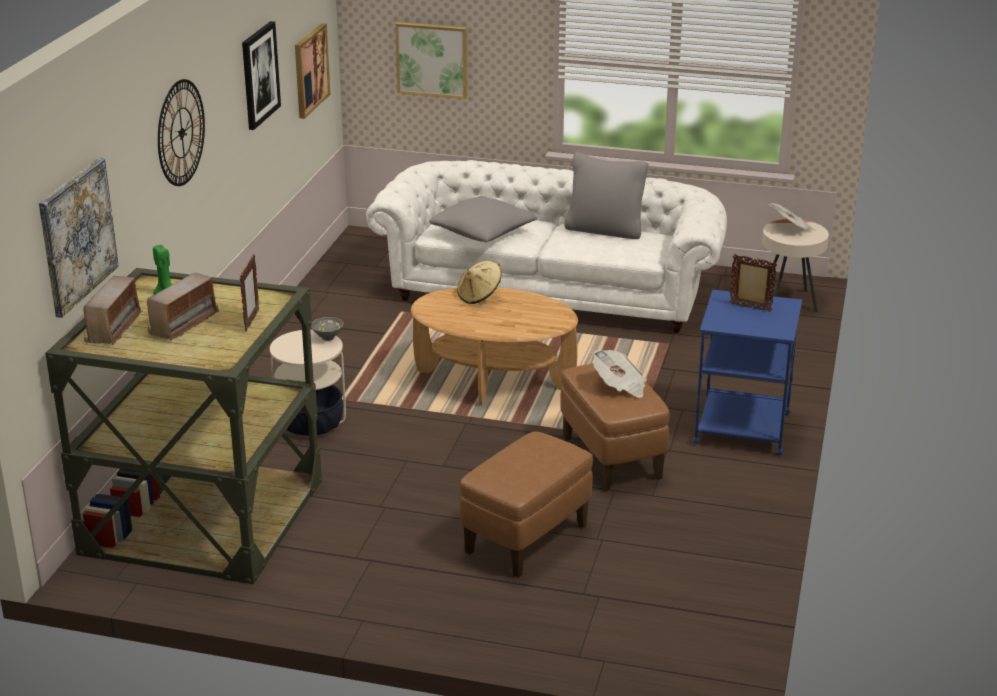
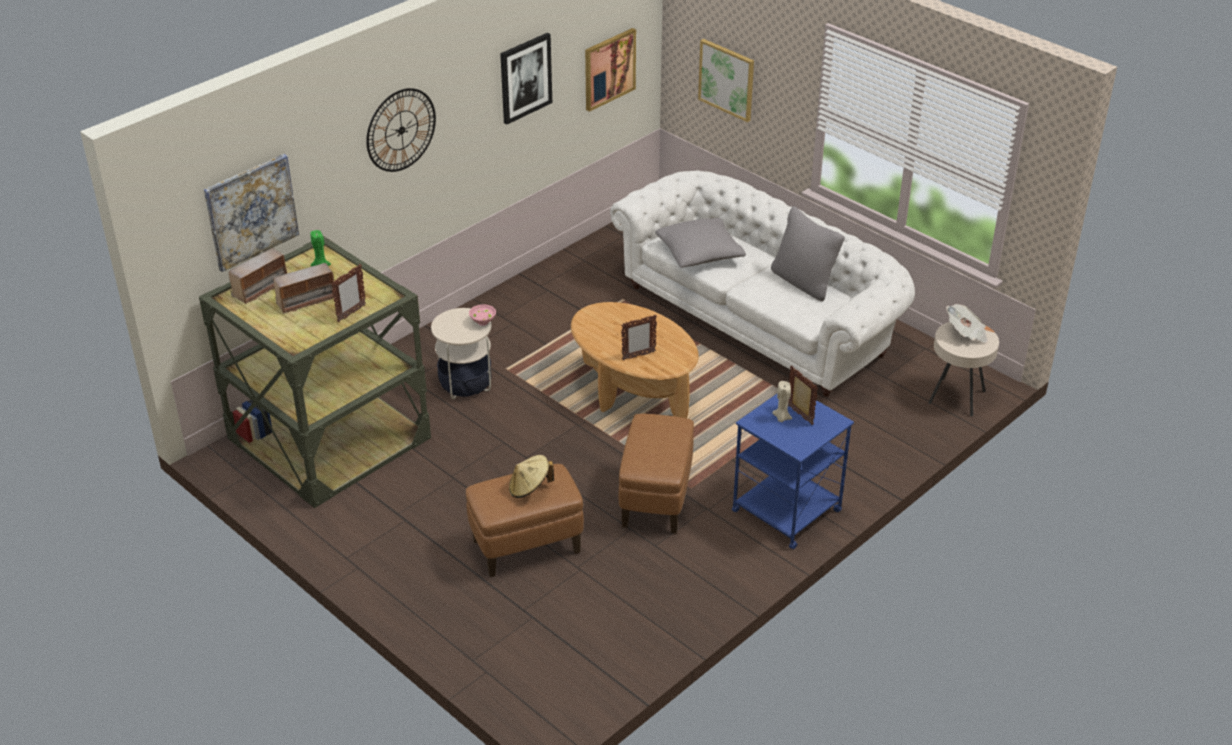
camera: 30 degrees right, 10 degrees up
grey bowl [311,317,343,341] -> pink bowl [469,305,496,326]
beige hat [457,261,502,304] -> beige hat moved to [509,455,554,498]
newspaper [594,350,647,398] -> none
none -> picture frame [621,315,657,360]
none -> beige candle [772,381,792,422]

